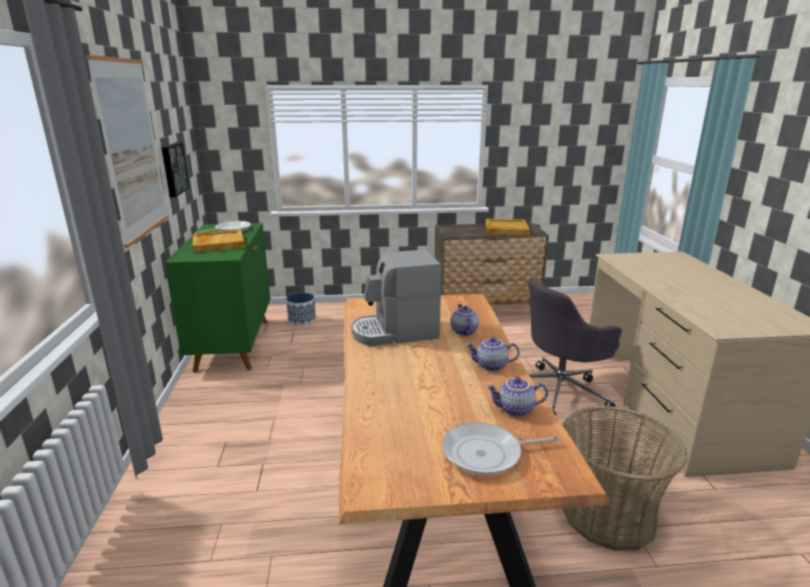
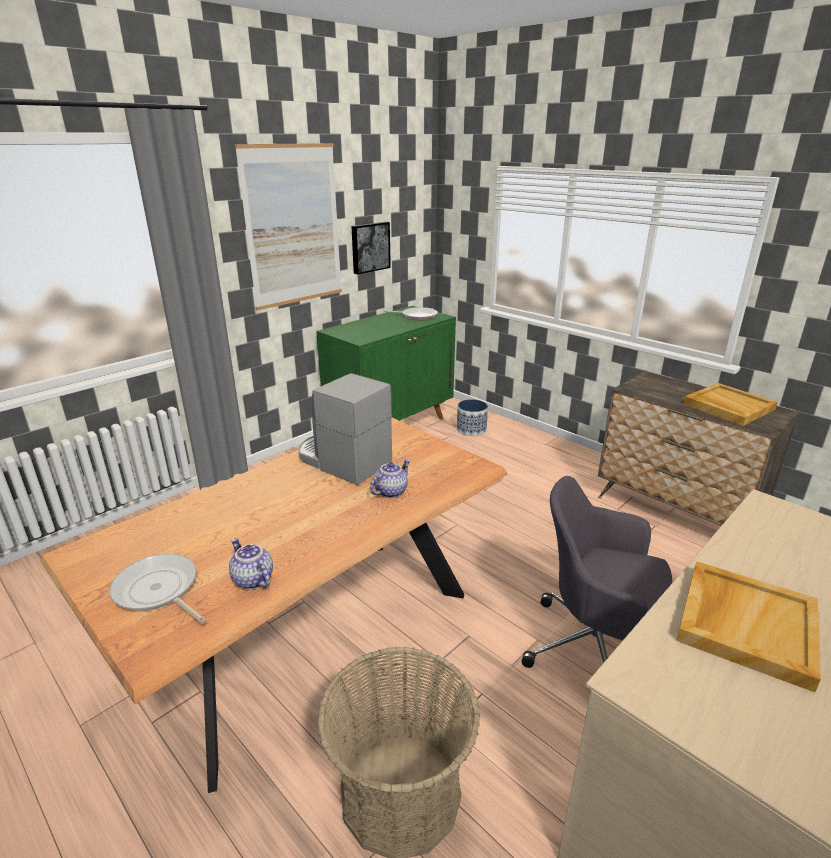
camera: 50 degrees right, 5 degrees up
beige tray [192,230,245,253] -> beige tray moved to [676,561,821,692]
teapot [466,337,520,371] -> none

